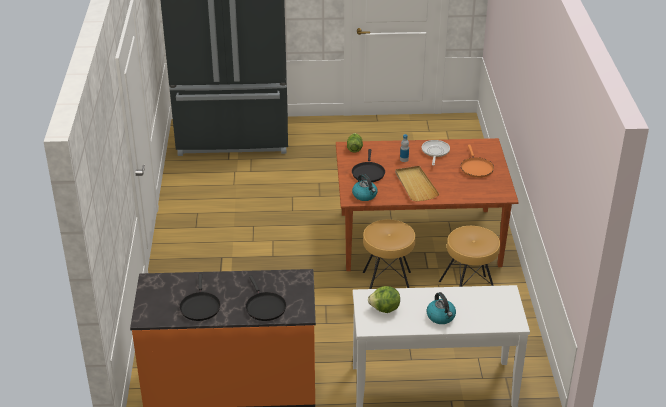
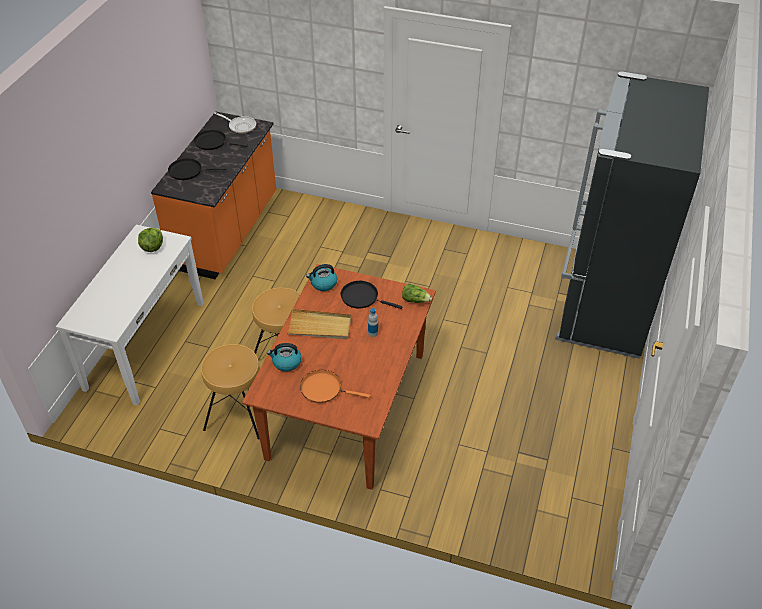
camera: 110 degrees right, 10 degrees up
frying pan [422,140,450,165] -> frying pan moved to [214,112,256,134]
kettle [426,292,456,324] -> kettle moved to [267,343,302,372]

